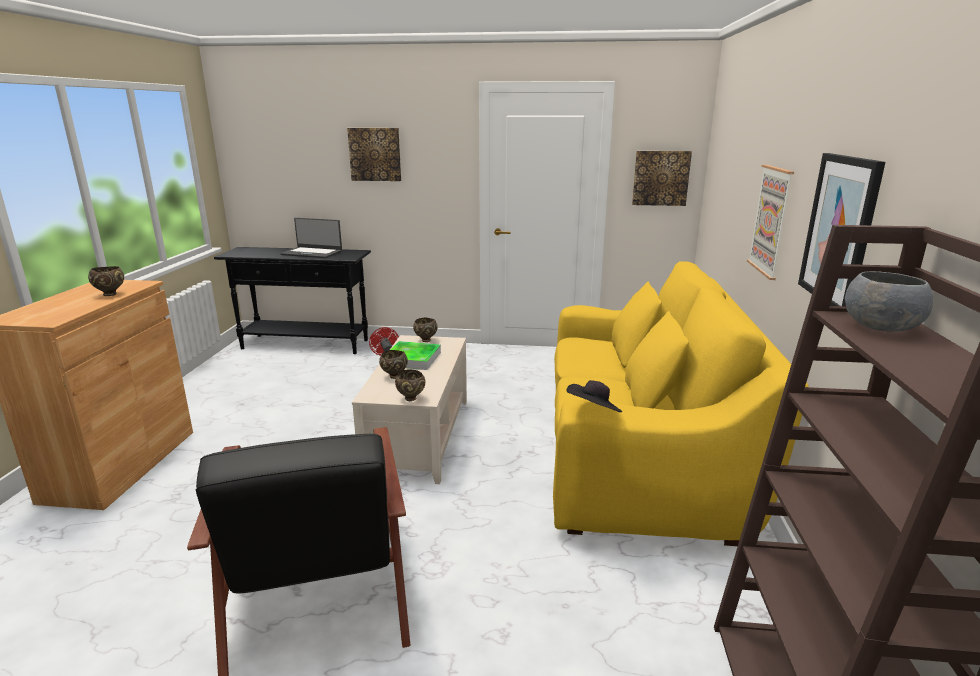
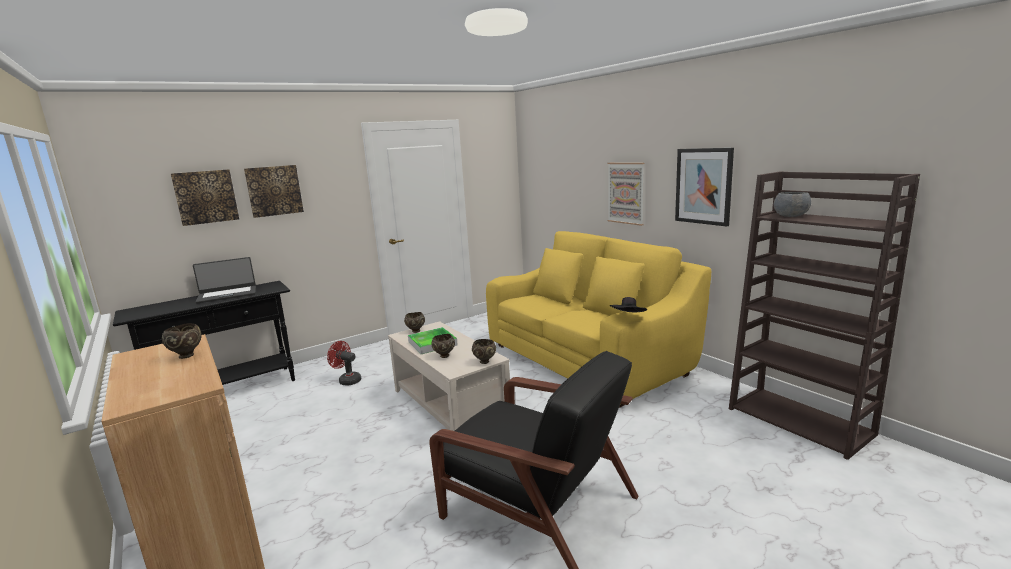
camera: 40 degrees left, 5 degrees down
picture [632,151,692,206] -> picture moved to [171,169,239,226]

